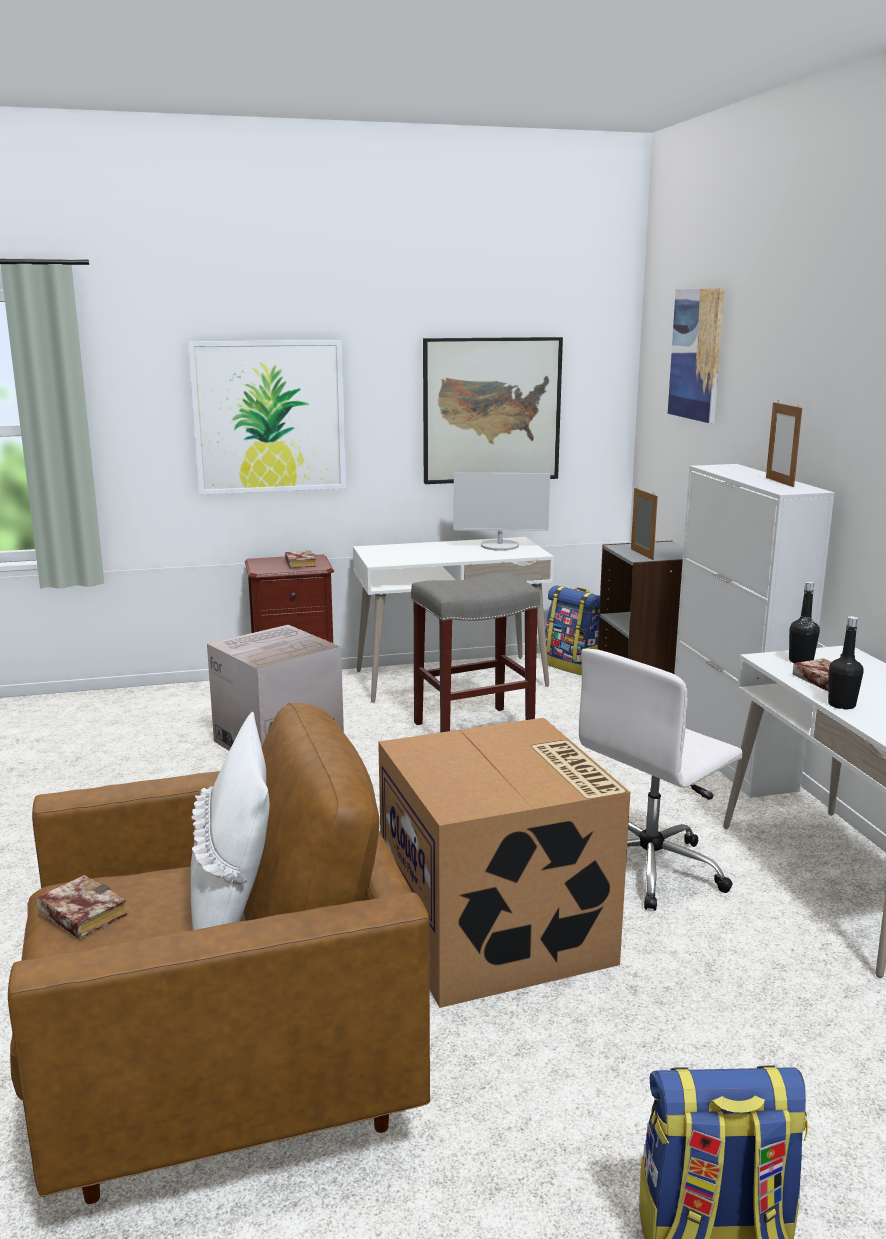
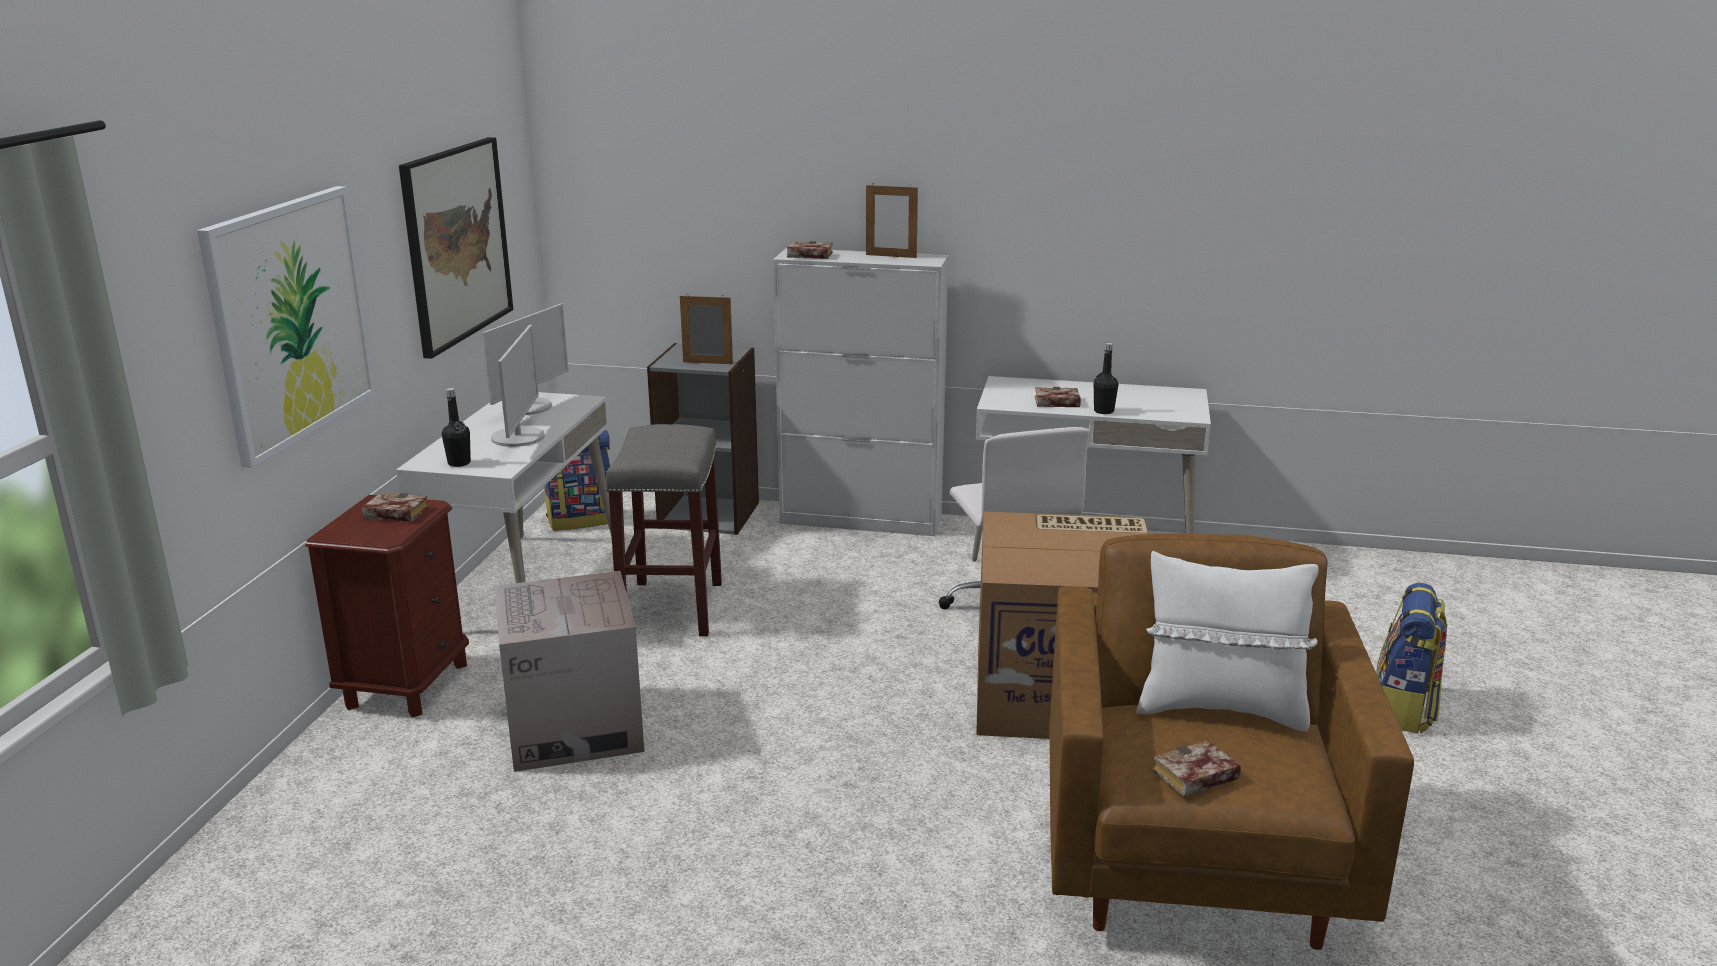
camera: 65 degrees left, 5 degrees up
picture [668,288,725,423] -> none
black bottle [789,581,820,663] -> black bottle moved to [442,388,471,467]
none -> monitor [491,325,545,447]
none -> book [787,241,833,259]

